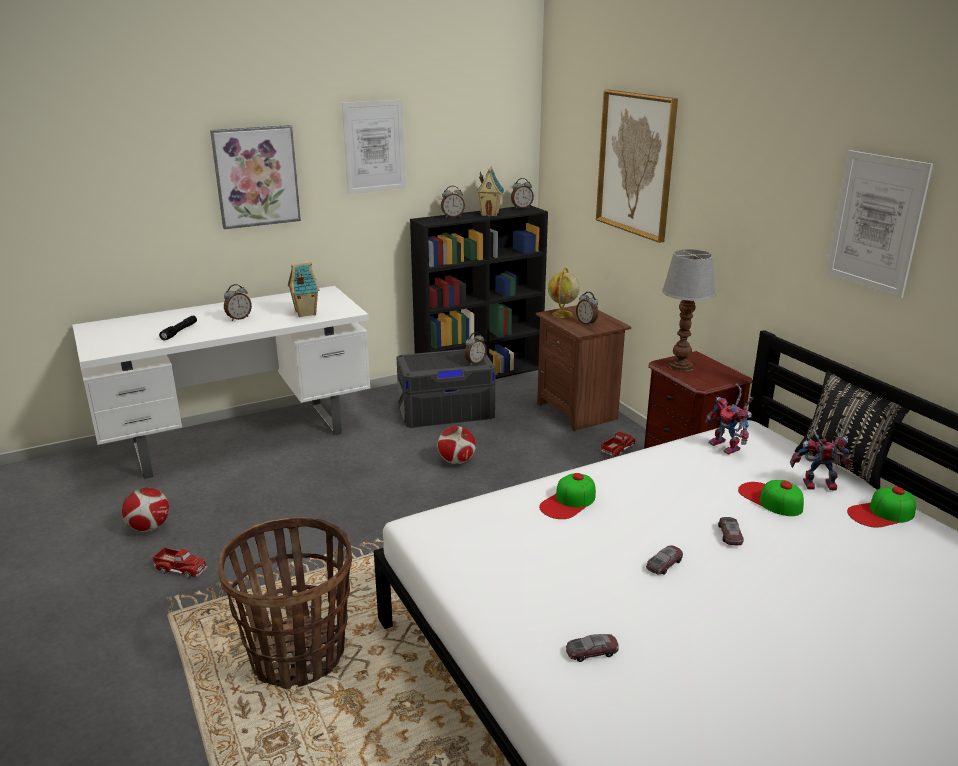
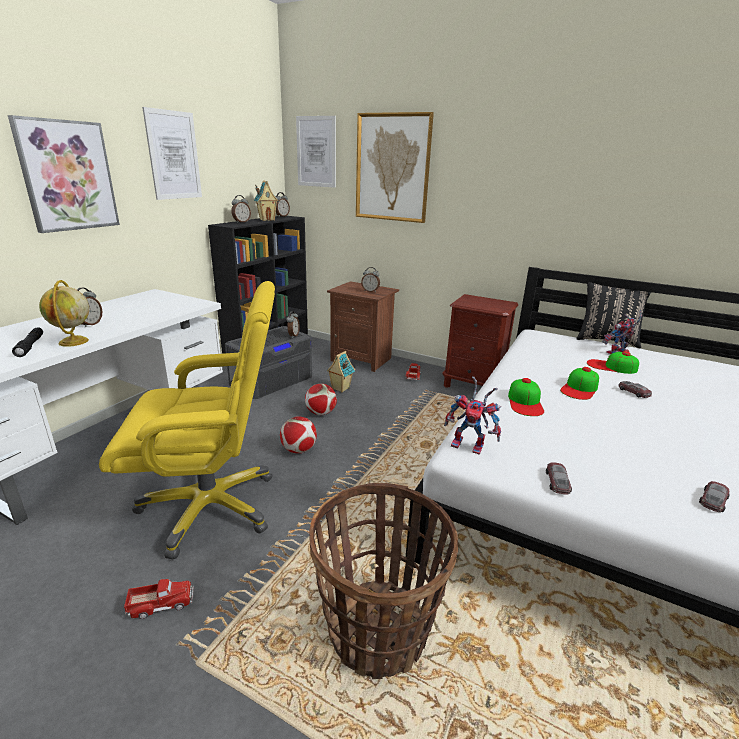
camera: 35 degrees left, 0 degrees up
football [122,488,169,532] -> football moved to [280,416,317,453]
toy house [288,262,319,317] -> toy house moved to [327,351,355,393]
globe [548,267,580,318] -> globe moved to [39,280,89,347]
toy car [646,545,683,575] -> toy car moved to [546,462,572,495]
table lamp [662,249,716,372] -> none
toy robot [705,383,753,455] -> toy robot moved to [444,376,501,454]
picture [826,150,933,298] -> picture moved to [296,116,336,188]
cap [847,487,916,528] -> cap moved to [560,367,599,400]
none -> yellow office chair [99,281,275,560]

